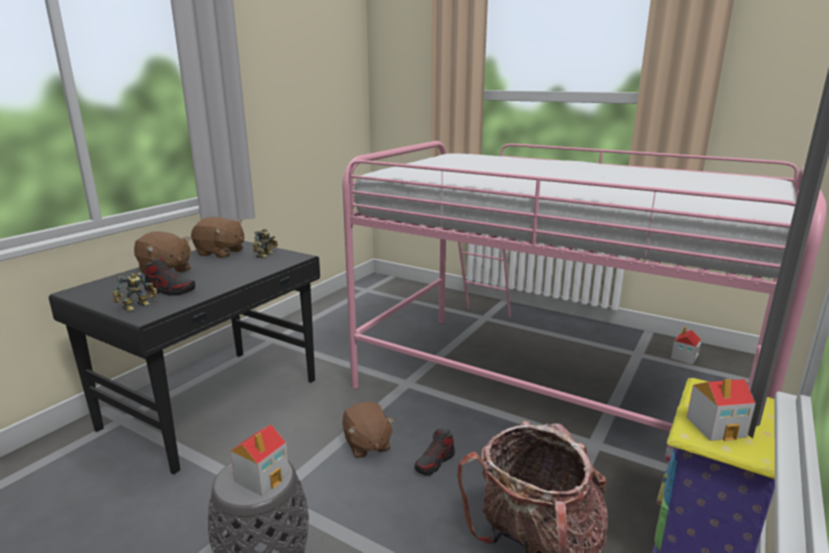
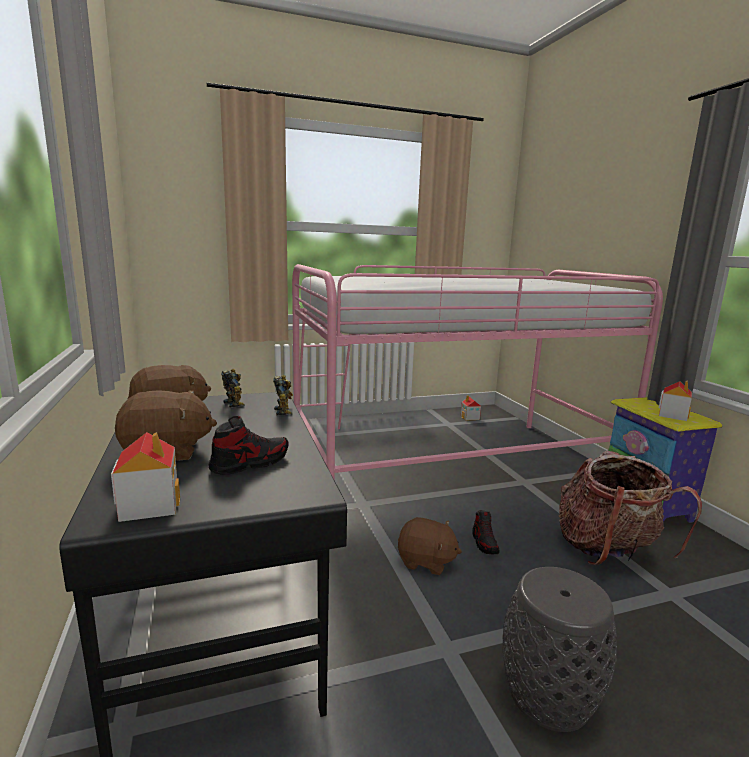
camera: 50 degrees left, 5 degrees down
toy robot [113,272,157,312] -> toy robot moved to [273,375,293,416]
toy house [230,425,289,496] -> toy house moved to [111,432,180,522]

